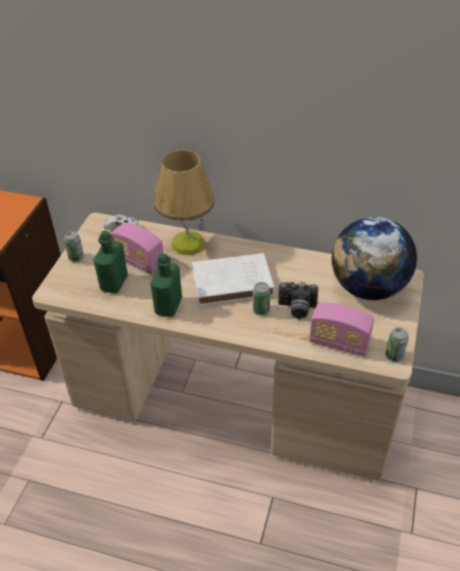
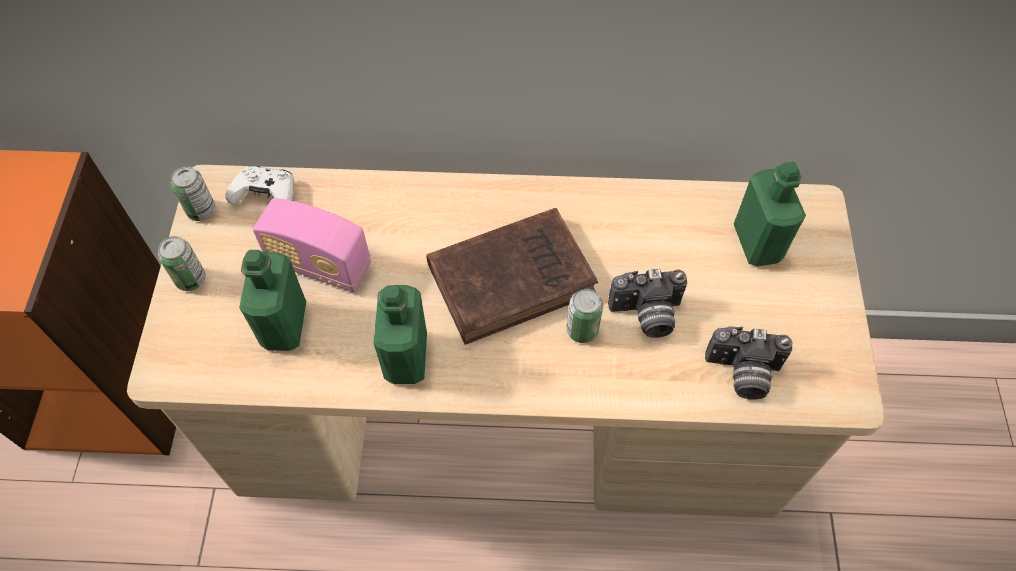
camera: 15 degrees left, 15 degrees up
table lamp [153,150,215,255] -> none
white book [192,253,274,306] -> brown book [426,208,598,345]
radio [309,303,374,357] -> camera [705,327,792,400]
globe [331,217,417,300] -> green bottle [734,162,806,266]
can [386,328,409,362] -> can moved to [171,166,216,221]

